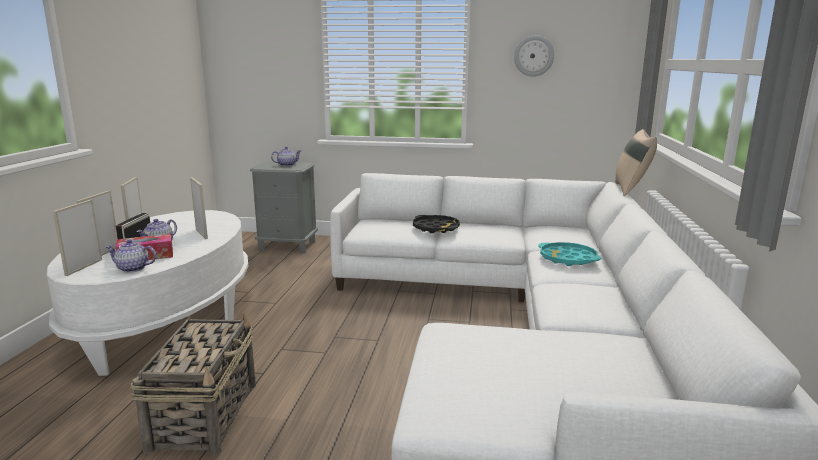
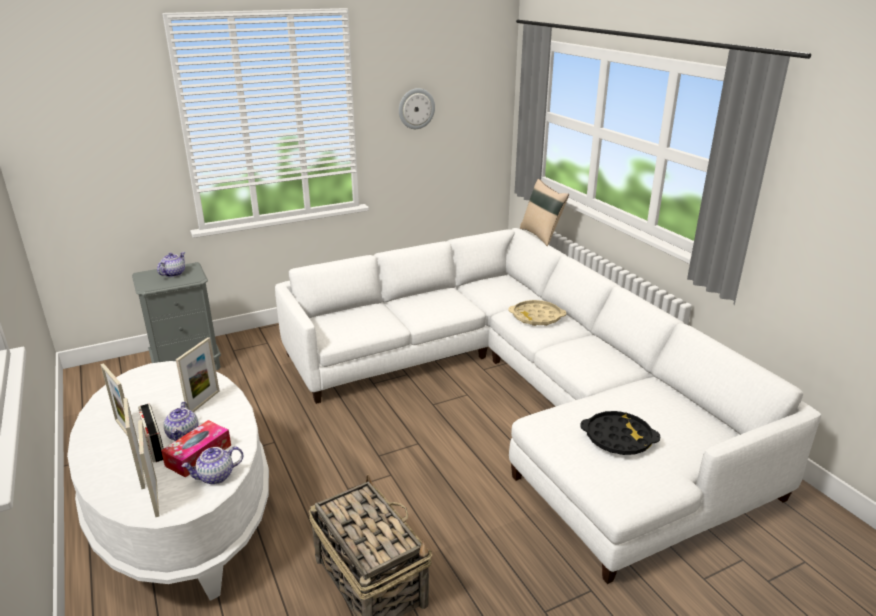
camera: 35 degrees left, 10 degrees up
picture frame [190,177,208,239] -> picture frame turned 90 degrees clockwise [176,337,219,412]
black tray [413,215,460,234] -> black tray moved to [580,411,660,455]
turquoise tray [538,242,601,266] -> beige tray [508,300,566,326]

